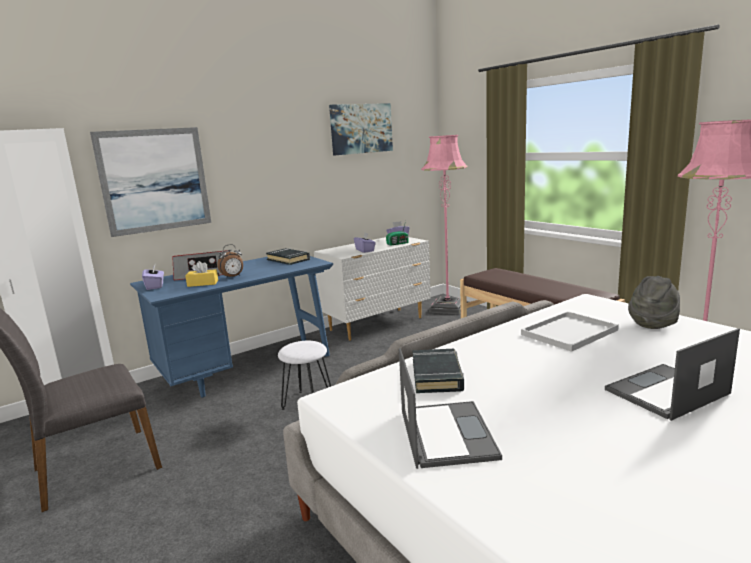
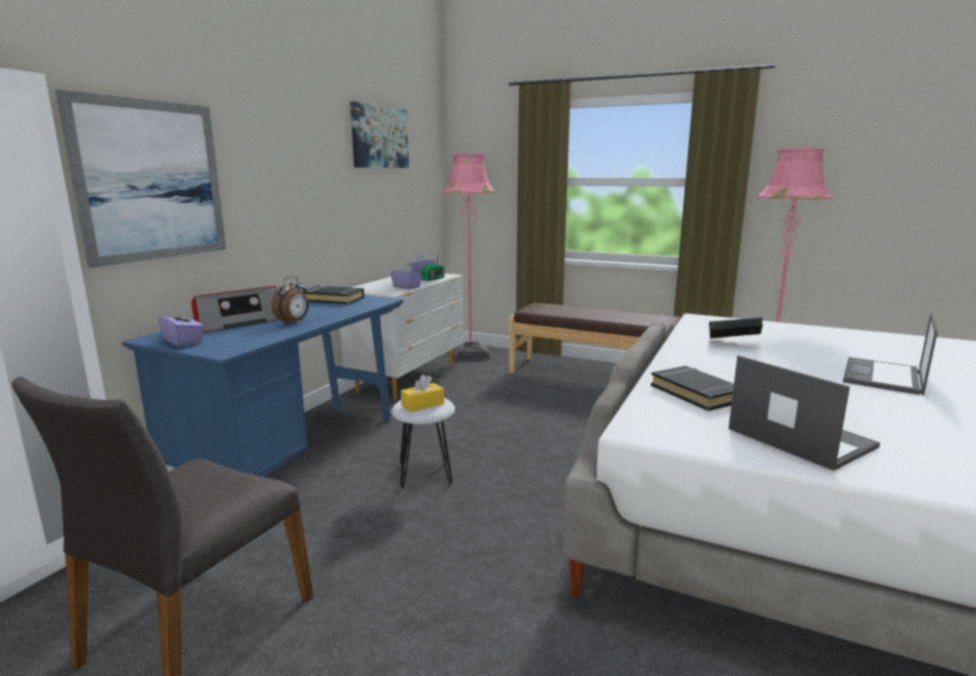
camera: 30 degrees left, 0 degrees up
yellow tissue box [185,261,218,287] -> yellow tissue box moved to [401,374,444,412]
white tray [521,311,619,352] -> book [709,317,763,339]
grey hat [628,276,680,329] -> none

